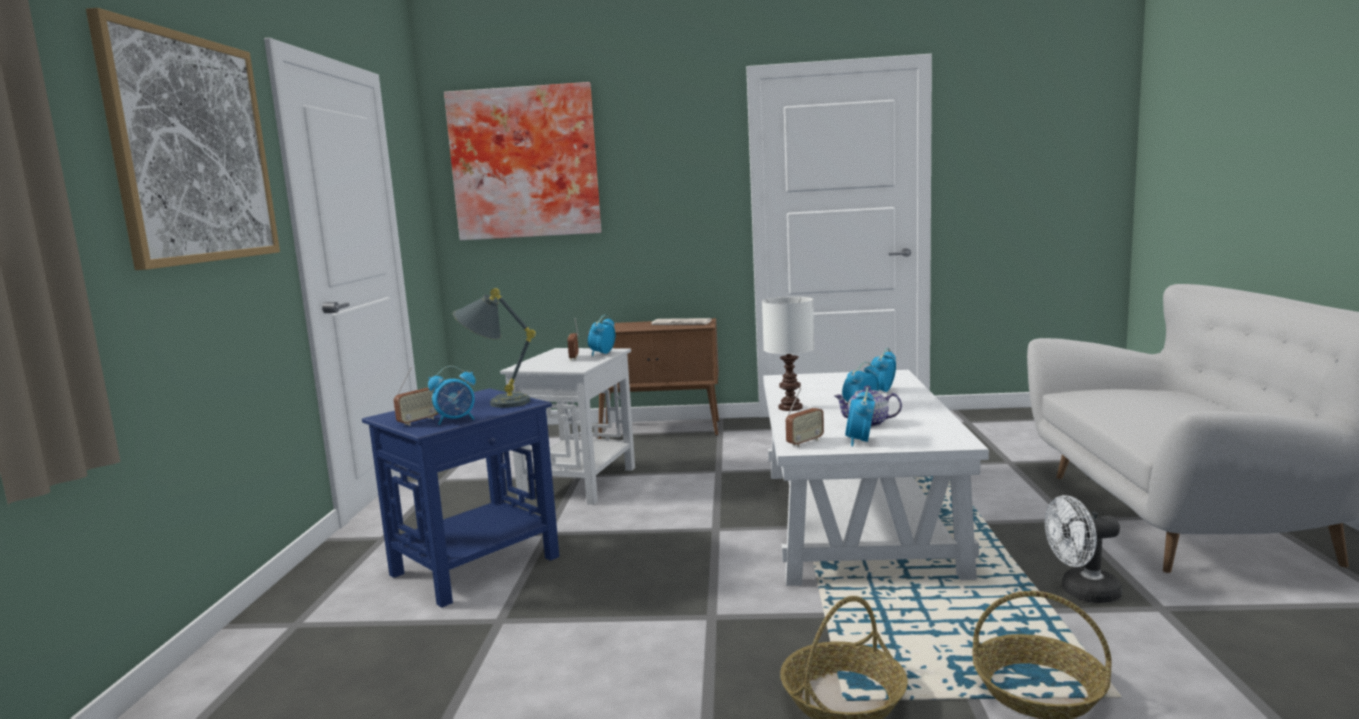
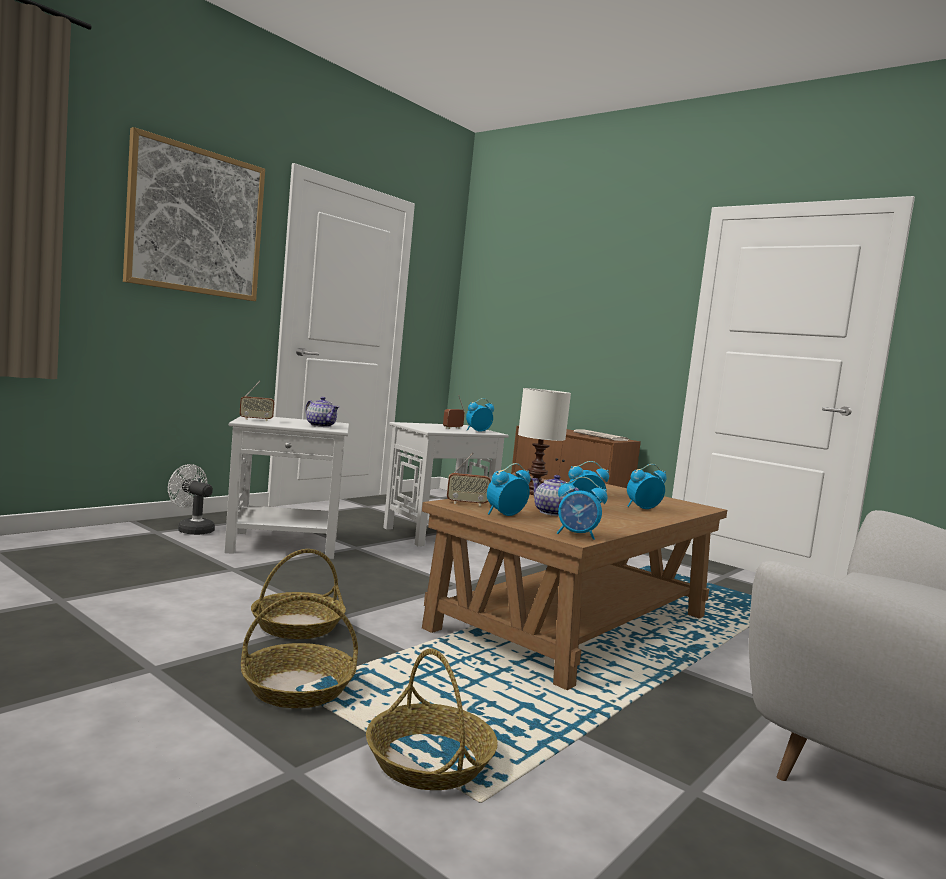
camera: 35 degrees right, 5 degrees down
blue side table [362,388,559,607] -> white side table [224,416,349,559]
alarm clock [428,366,476,425] -> alarm clock moved to [557,477,607,540]
picture [444,82,601,240] -> none
grey table lamp [453,288,536,408] -> teapot [305,397,339,427]
white coffee table [763,370,989,586] -> brown coffee table [422,484,727,690]
white fan [1045,495,1122,603] -> white fan moved to [168,464,215,535]
none -> basket [251,549,346,639]

